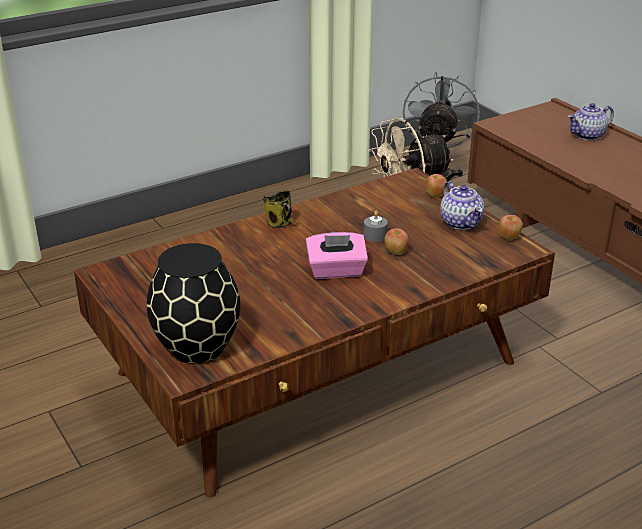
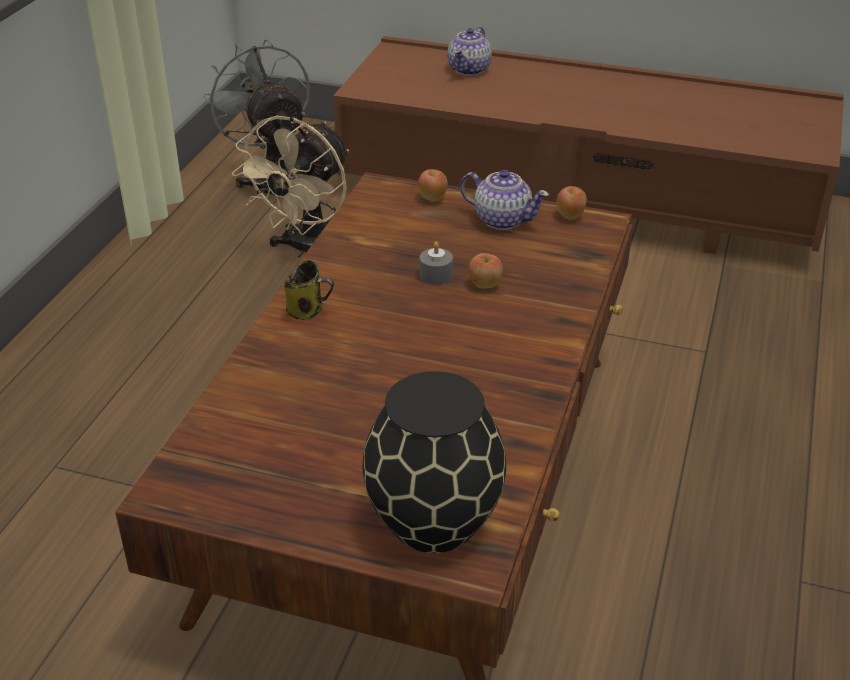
camera: 40 degrees left, 5 degrees up
pink tissue box [305,232,368,279] -> none

